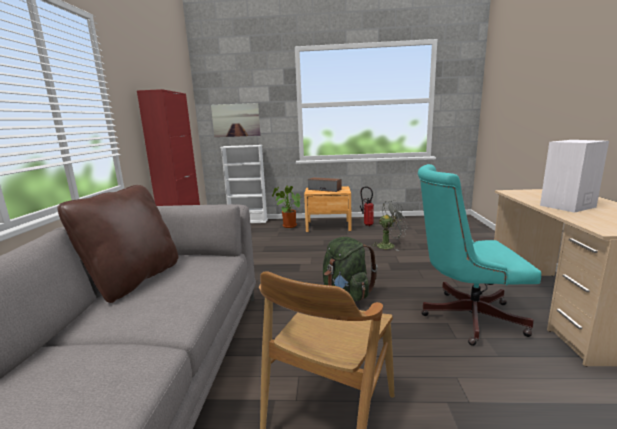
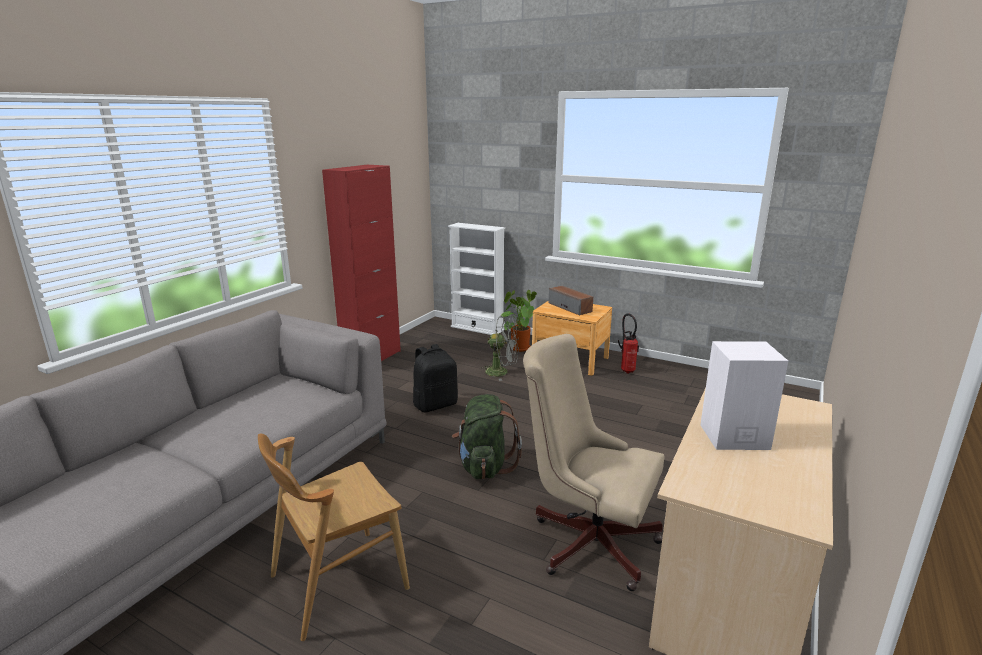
camera: 25 degrees right, 5 degrees up
brown pillow [57,185,178,303] -> none
picture [211,103,261,137] -> none
grey fan [371,200,408,251] -> grey fan moved to [481,316,519,381]
turquoise office chair [418,164,541,346] -> beige office chair [523,334,665,591]
none -> black backpack [413,344,458,412]

